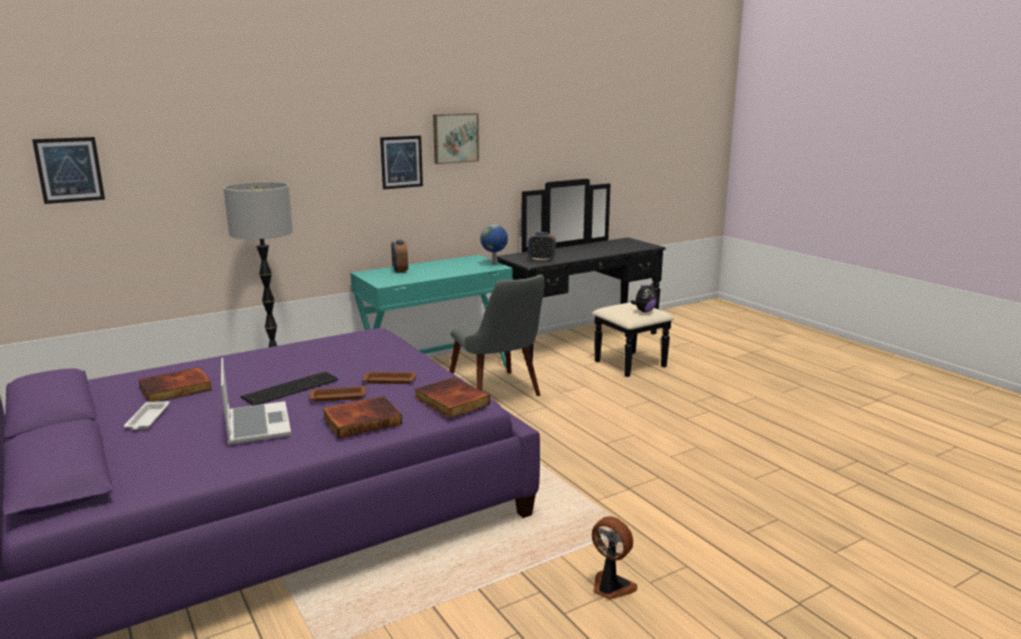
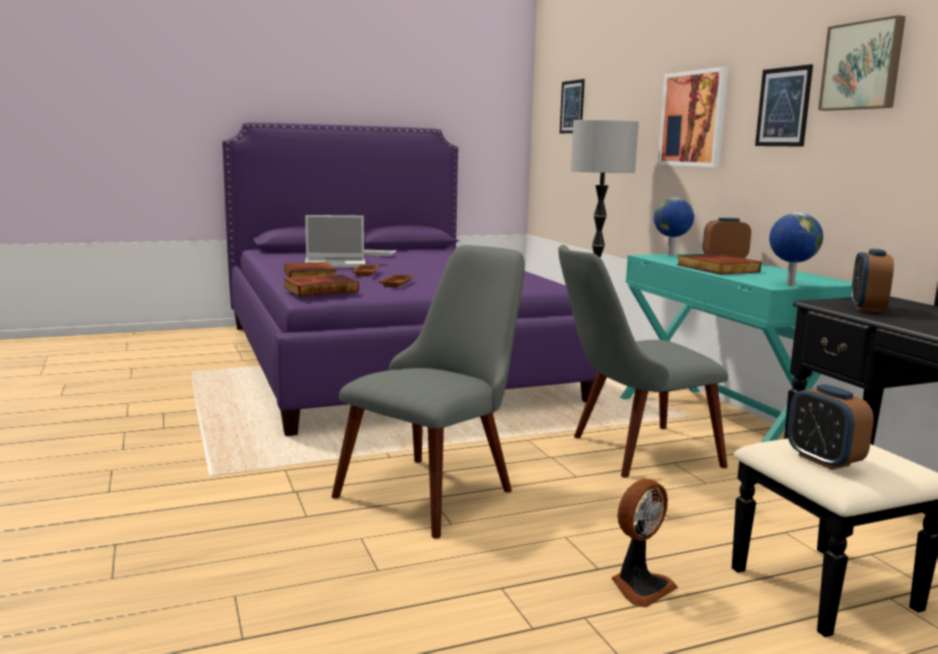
camera: 100 degrees right, 5 degrees down
book [139,367,212,402] -> book moved to [677,253,761,275]
keyboard [241,372,338,405] -> none
fan [592,516,638,600] -> fan moved to [611,479,678,607]
plush toy [631,282,657,312] -> alarm clock [787,384,874,470]
none -> grey chair [332,245,525,539]
none -> globe [654,197,694,256]
none -> picture [658,67,729,167]

